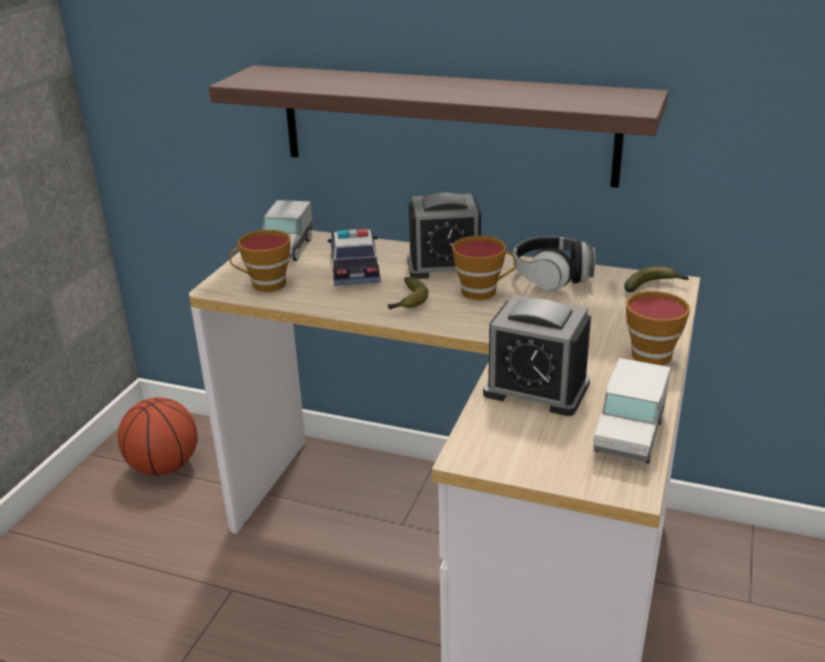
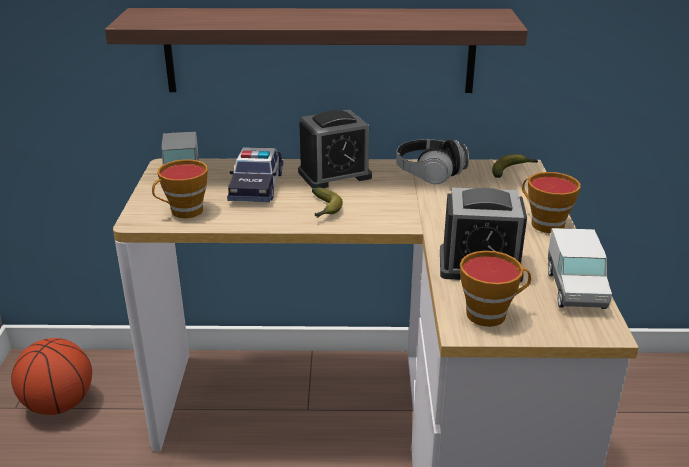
camera: 20 degrees left, 0 degrees up
toy car [328,229,381,286] -> toy car turned 150 degrees counterclockwise [227,147,284,202]
cup [452,236,516,300] -> cup moved to [460,251,531,327]

